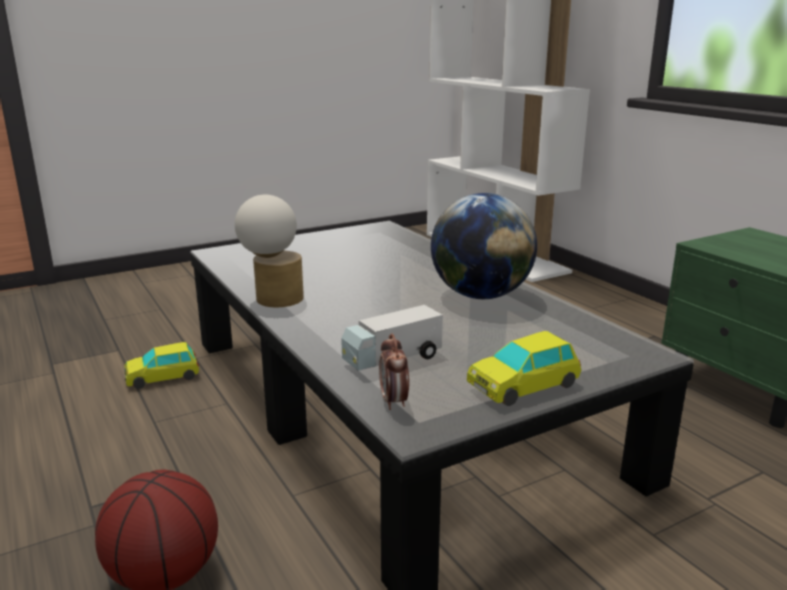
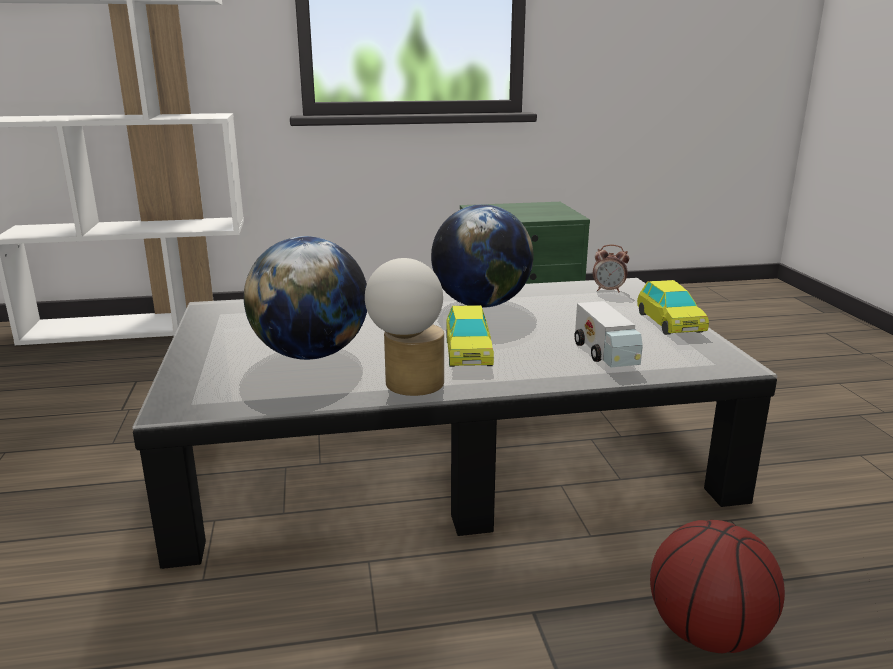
camera: 70 degrees left, 0 degrees up
toy car [124,342,199,389] -> toy car moved to [446,305,494,367]
alarm clock [379,333,409,410] -> alarm clock moved to [593,244,629,293]
none -> globe [244,236,367,360]

